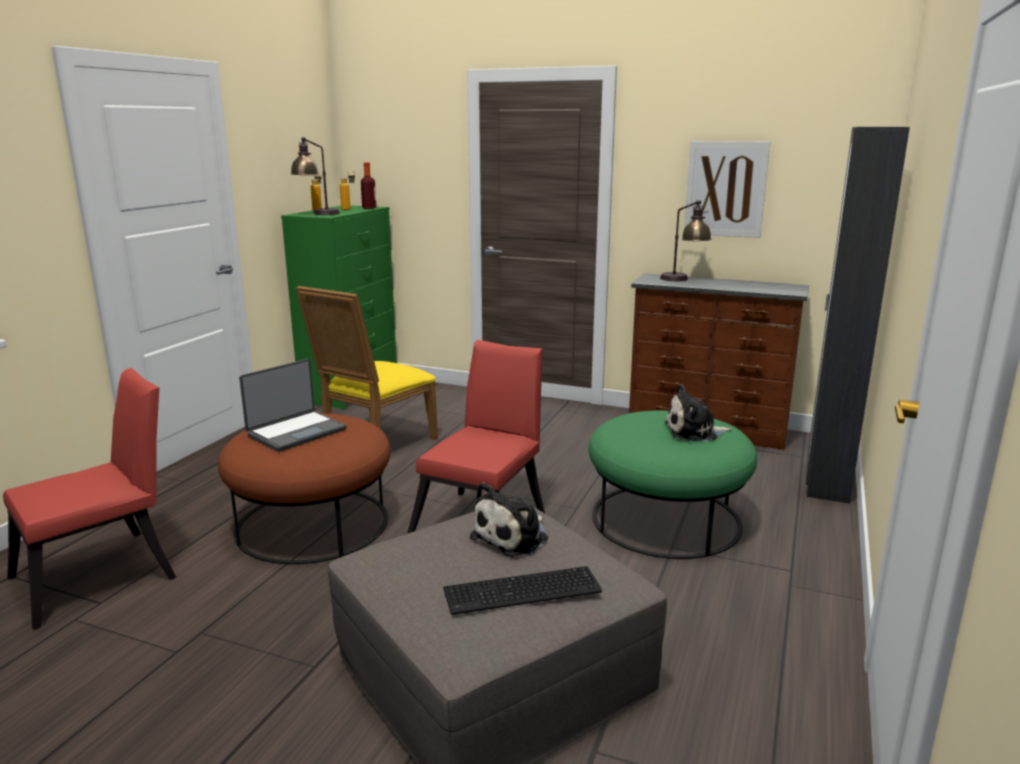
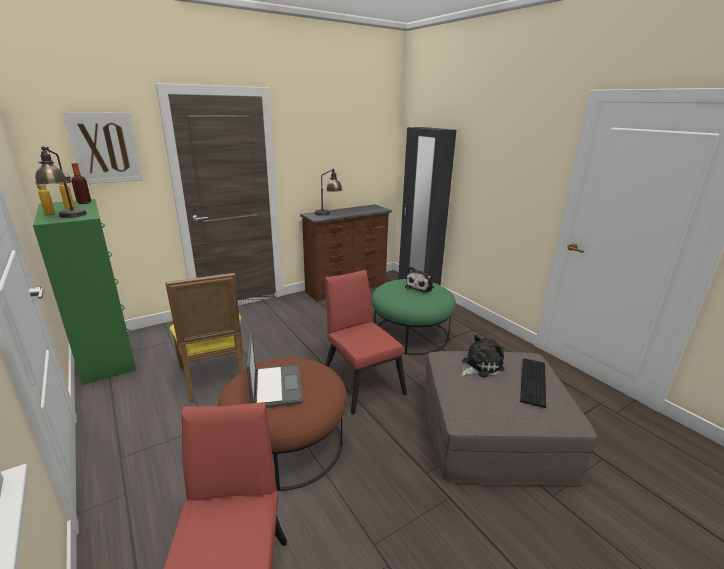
camera: 55 degrees left, 5 degrees up
plush toy [470,482,548,557] -> plush toy turned 105 degrees counterclockwise [461,335,504,377]
picture [684,141,770,238] -> picture moved to [63,112,143,184]

